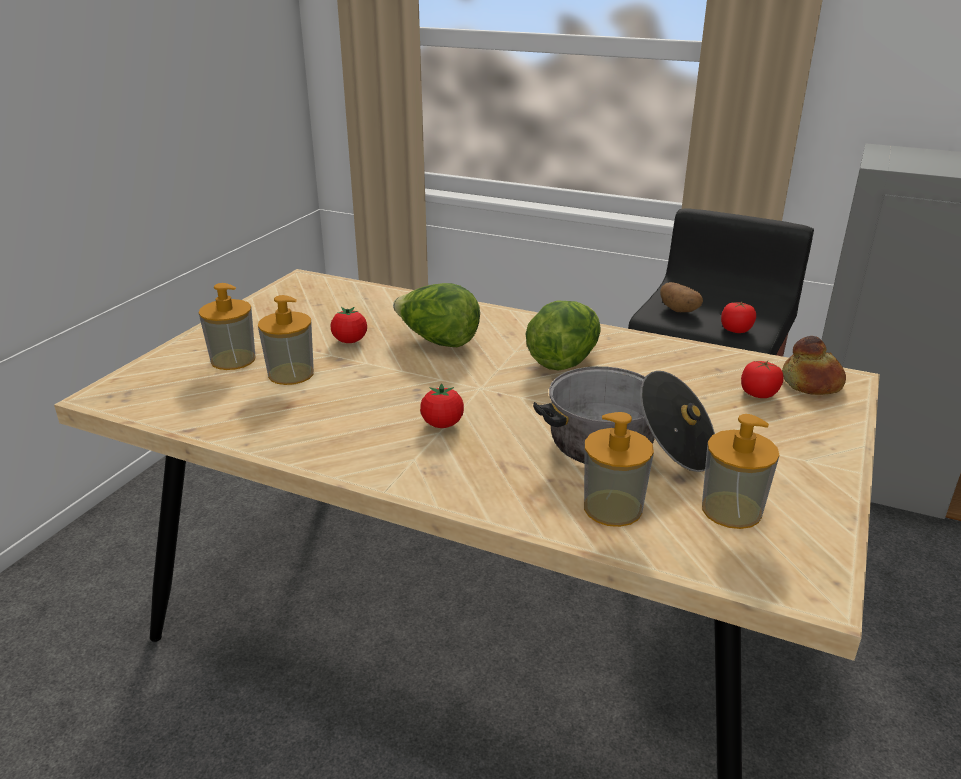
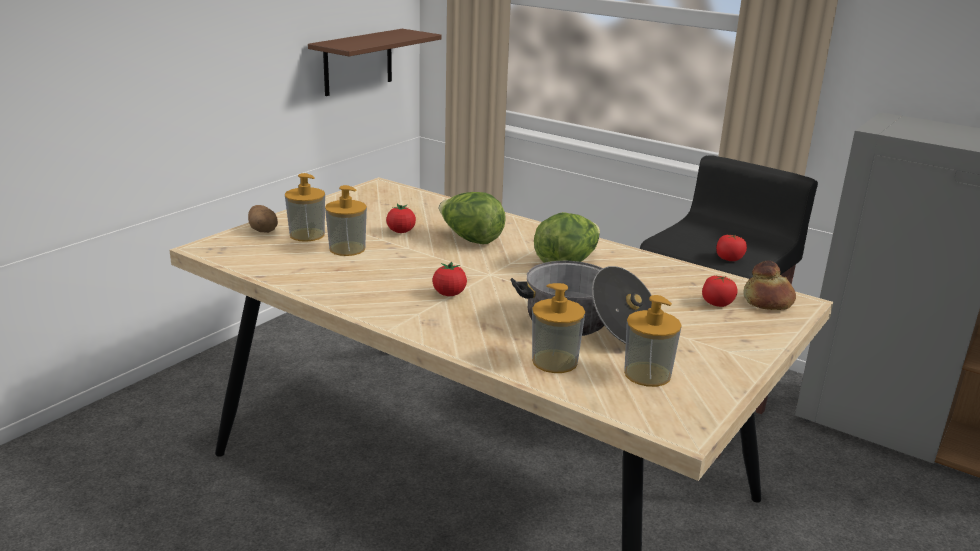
camera: 10 degrees right, 5 degrees down
potato [660,282,703,312] -> potato moved to [248,205,278,233]
none -> brown shelf [308,29,442,96]

